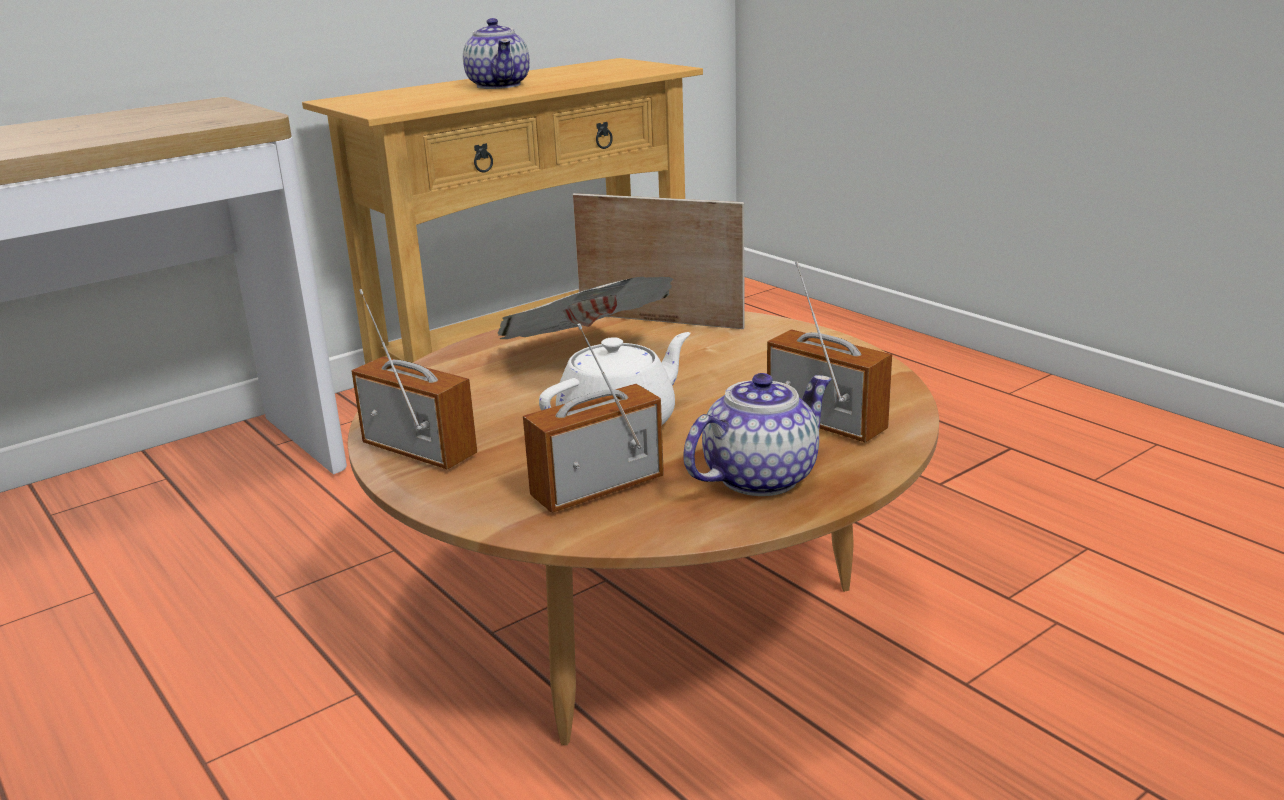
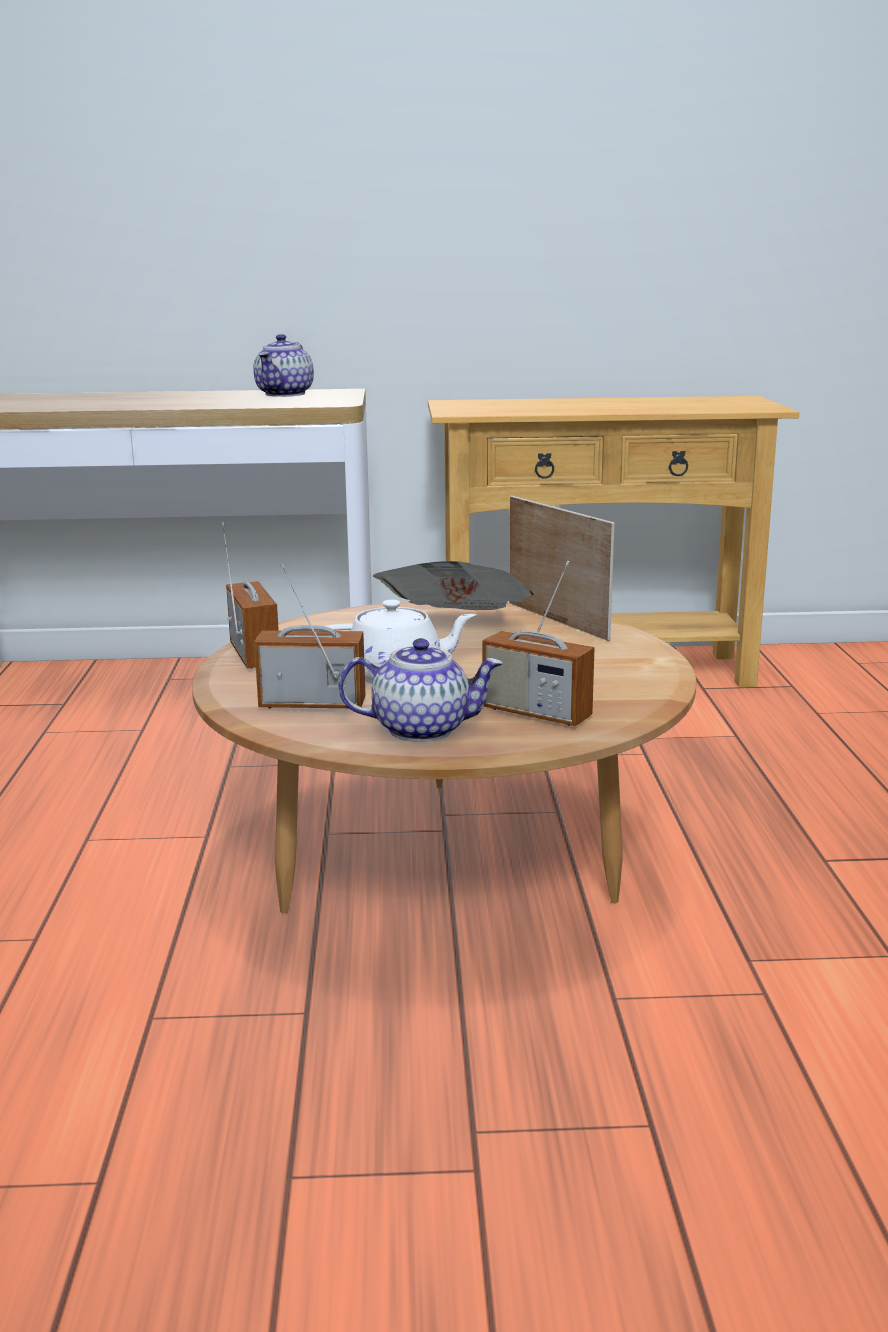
camera: 35 degrees right, 5 degrees down
teapot [463,18,530,89] -> teapot moved to [253,334,314,397]
radio [767,261,892,443] -> radio turned 135 degrees clockwise [482,561,595,726]

